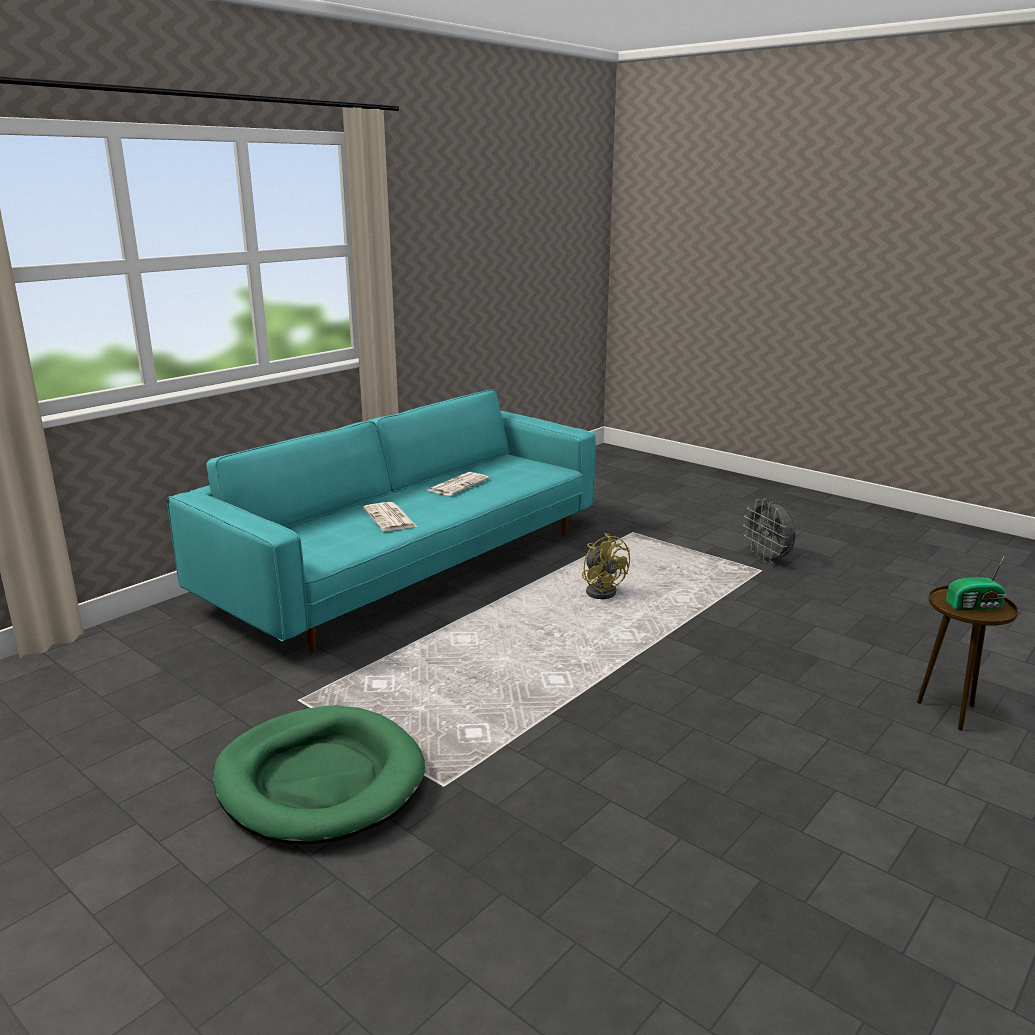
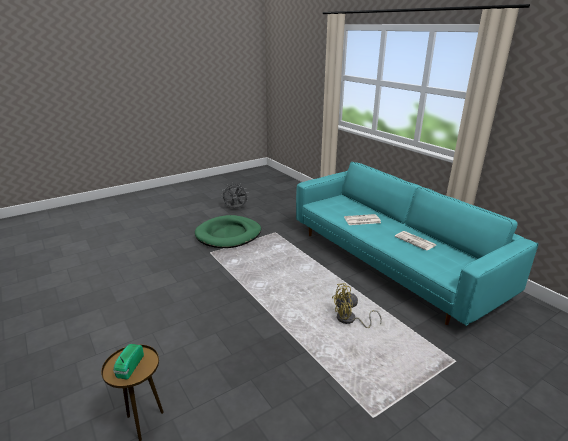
camera: 105 degrees right, 5 degrees up
grey fan [743,499,796,563] -> grey fan moved to [222,184,247,208]

